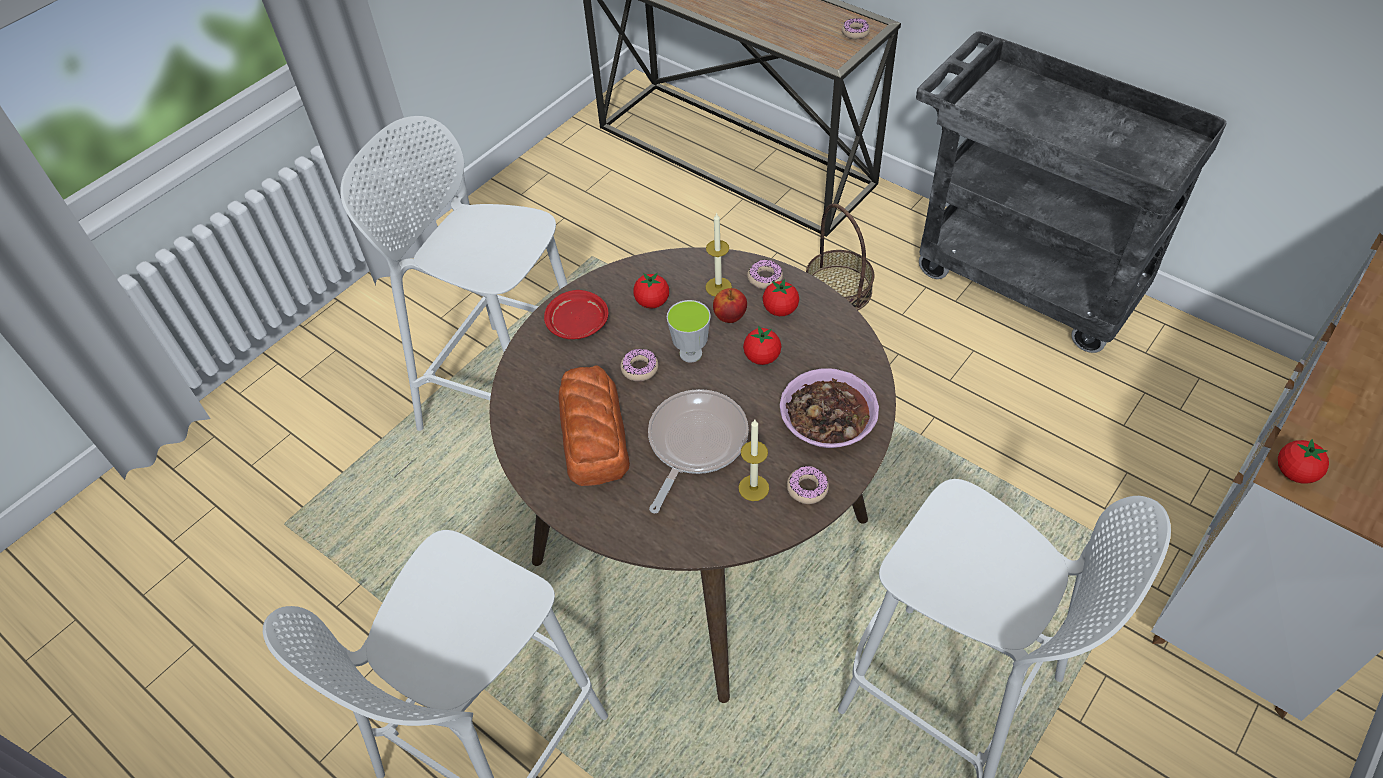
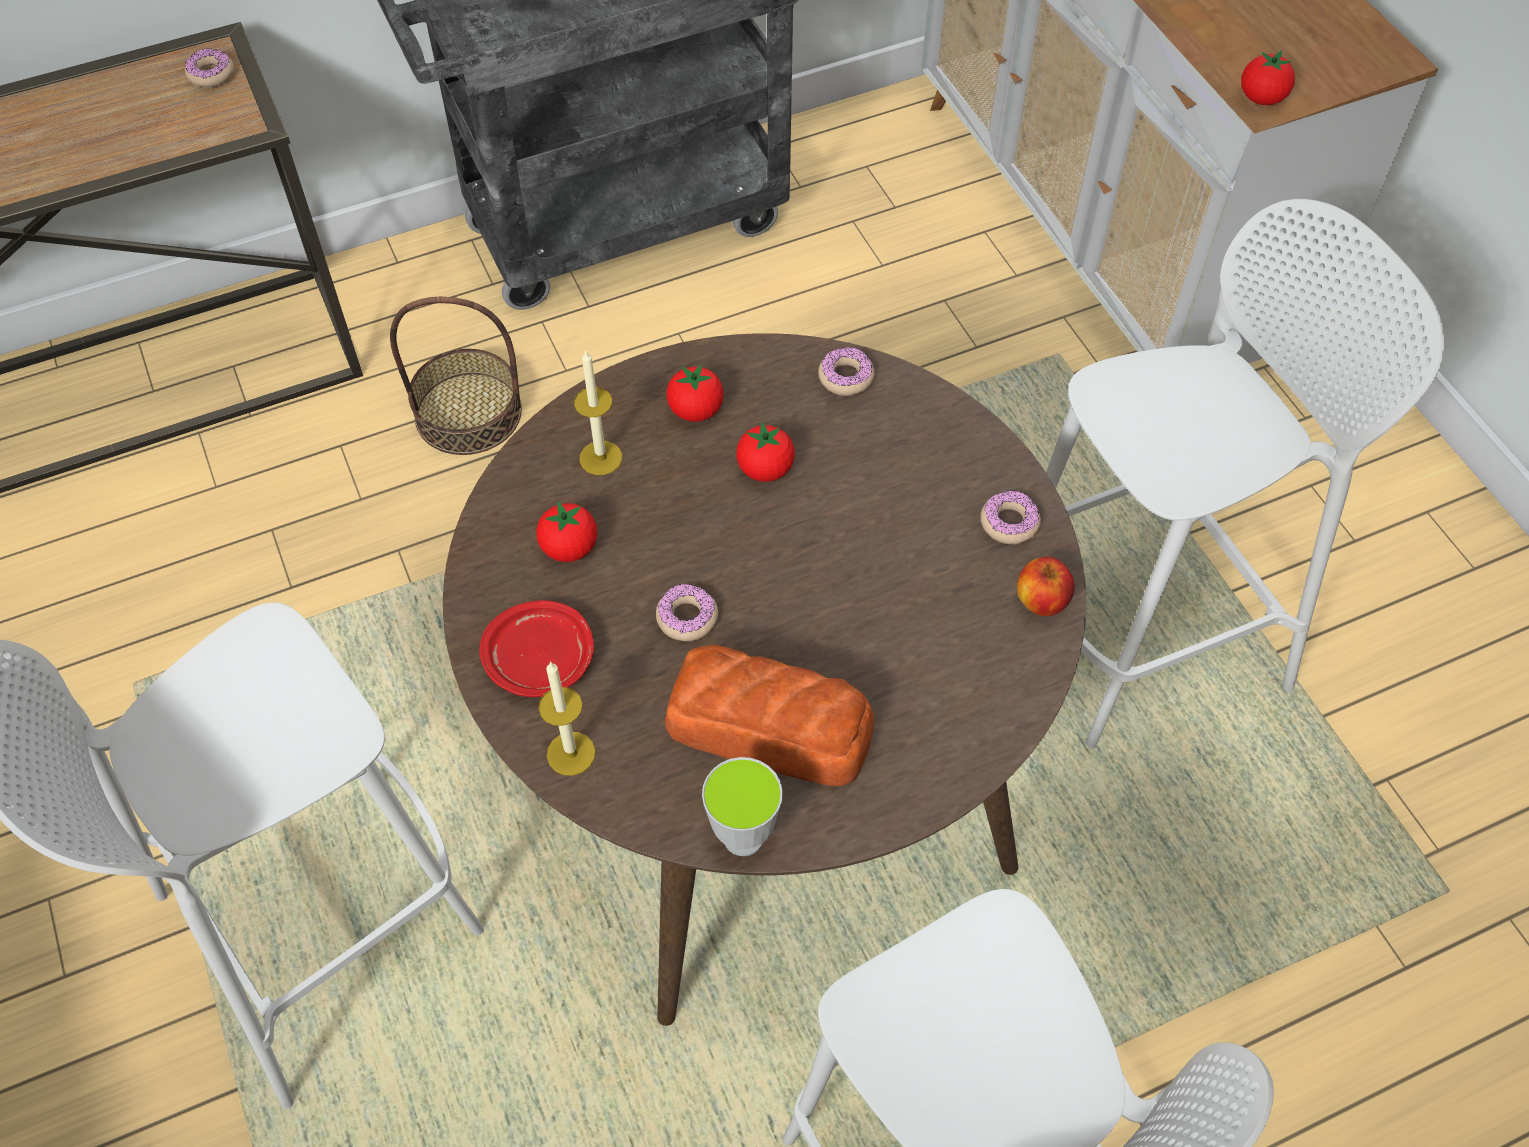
camera: 65 degrees left, 5 degrees up
frying pan [648,389,749,513] -> none
cup [667,300,711,363] -> cup moved to [702,757,783,856]
apple [713,288,747,323] -> apple moved to [1017,557,1075,616]
candle [738,420,769,501] -> candle moved to [539,661,596,776]
donut [747,259,783,289] -> donut moved to [818,347,874,396]
bowl [780,368,879,448] -> none

